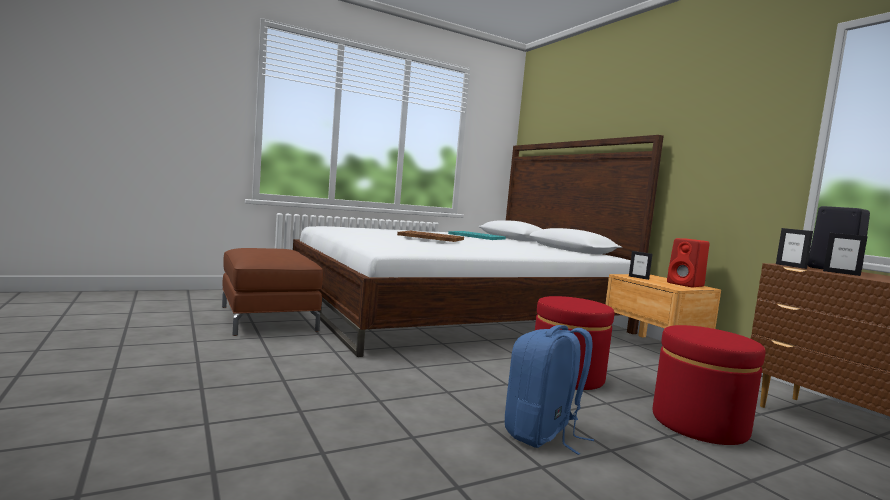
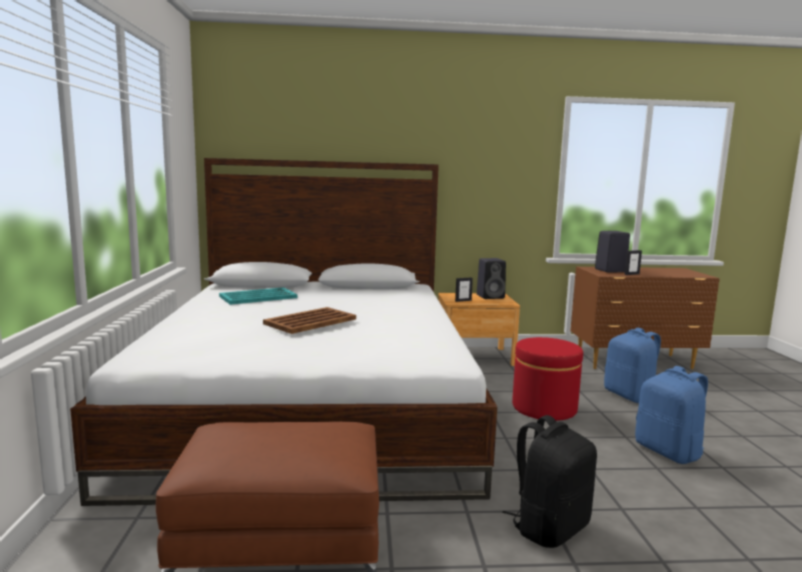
camera: 65 degrees left, 5 degrees up
red ottoman [653,325,765,445] -> blue backpack [604,328,661,403]
red speaker [667,238,710,287] -> black speaker [477,258,506,299]
picture frame [776,228,813,269] -> none
none -> black backpack [502,415,597,548]

